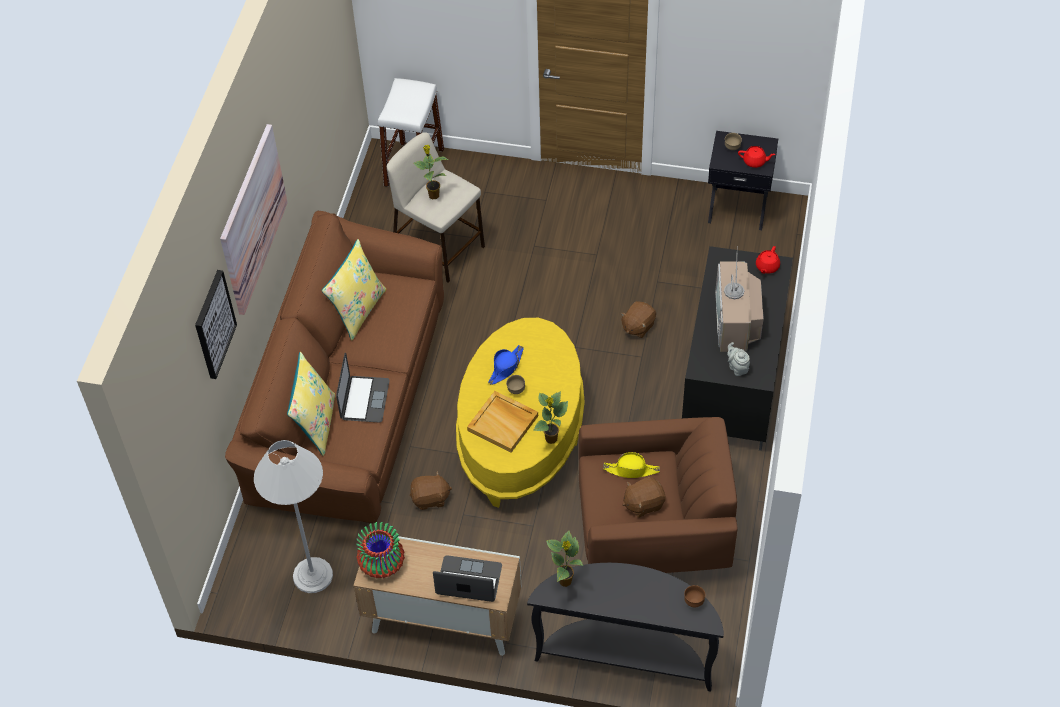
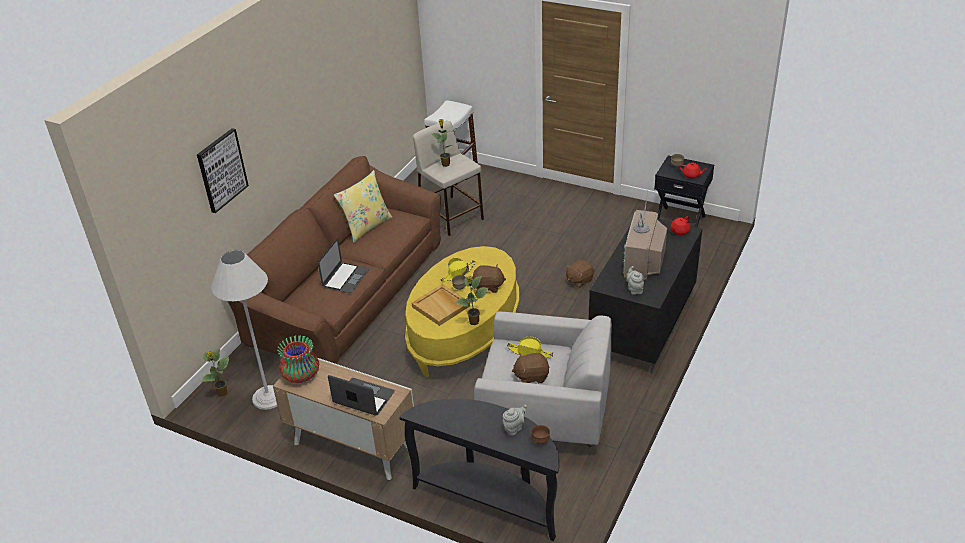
camera: 15 degrees right, 15 degrees down
picture [220,124,288,315] -> none
yellow pillow [287,352,335,456] -> none
brown plush toy [410,471,452,510] -> brown plush toy moved to [472,264,506,293]
blue hat [488,345,524,385] -> yellow hat [440,258,475,281]
potted plant [546,530,583,587] -> potted plant moved to [201,348,229,397]
brown armchair [579,417,738,573] -> white armchair [474,311,612,447]
none -> grey teapot [503,405,527,436]

